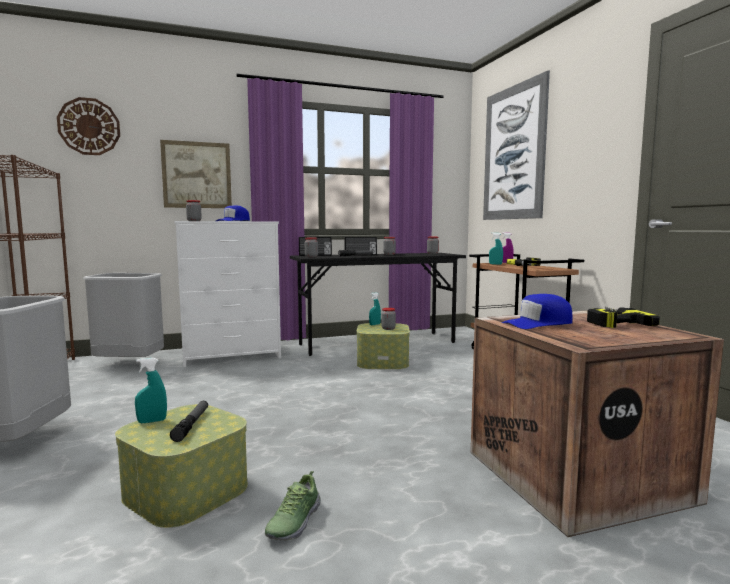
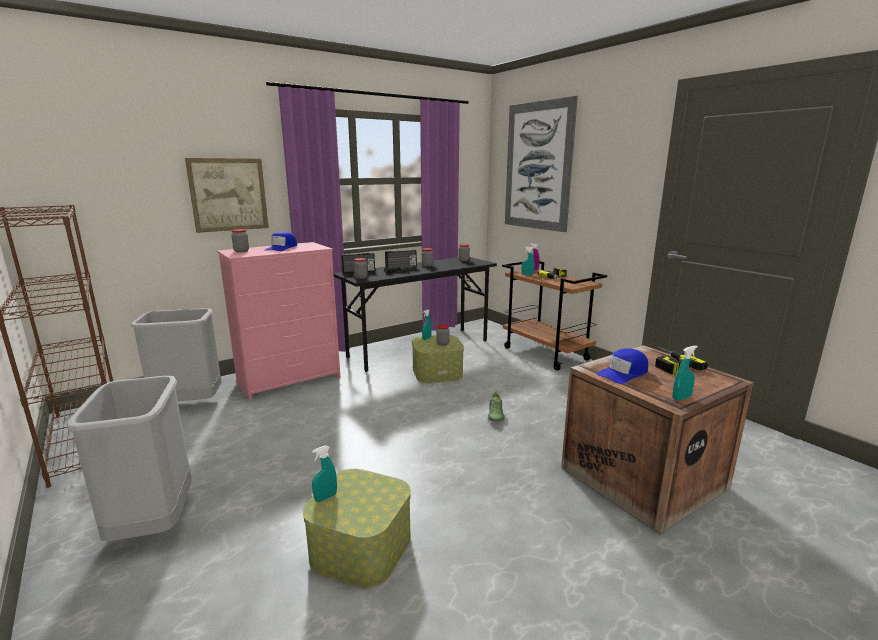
camera: 15 degrees left, 10 degrees up
wall clock [57,97,120,155] -> none
flashlight [170,401,208,442] -> none
white dresser [174,221,281,367] -> pink dresser [217,242,340,401]
shoe [265,471,321,541] -> shoe moved to [488,391,505,422]
none -> turquoise spray bottle [673,346,698,401]

